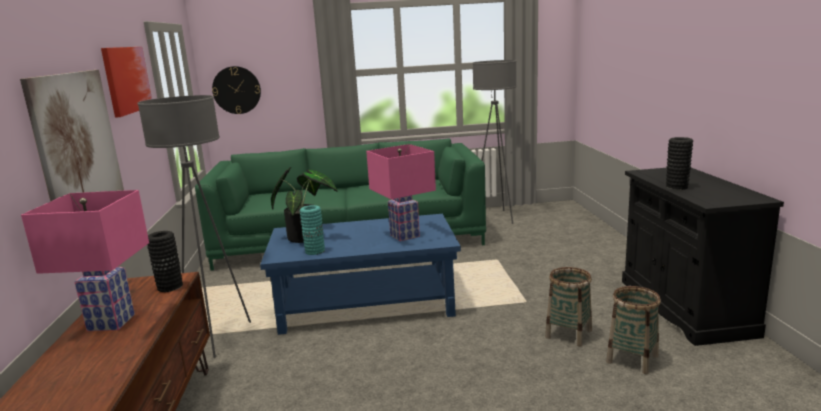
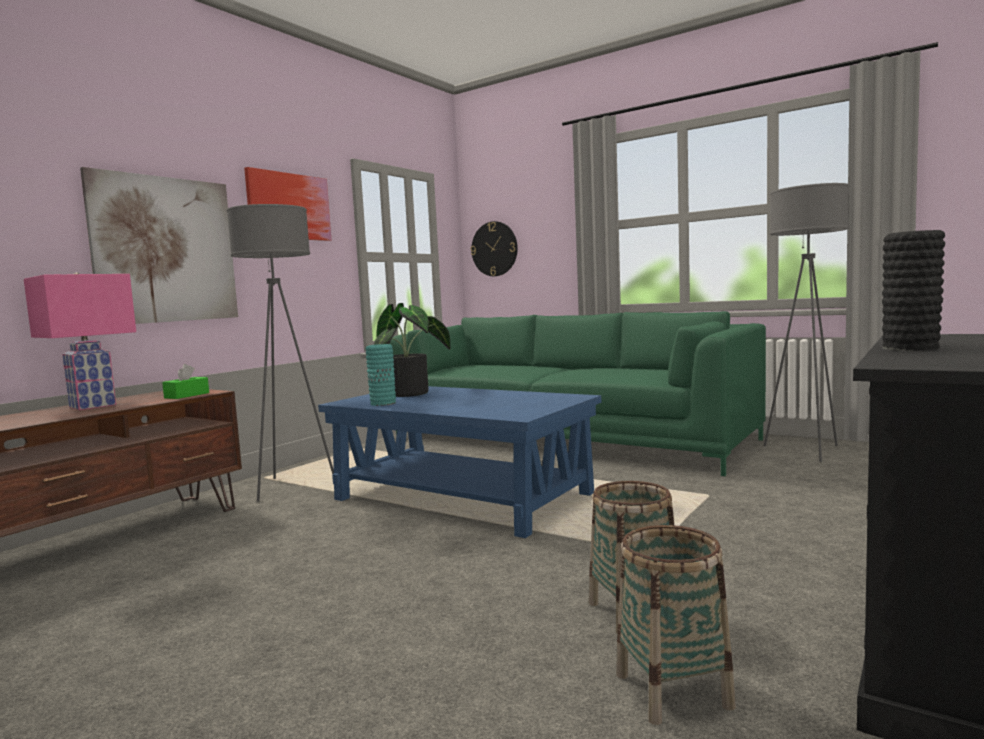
camera: 40 degrees right, 10 degrees down
black vase [147,231,183,292] -> green tissue box [162,364,209,399]
pink table lamp [366,144,436,241] -> none

